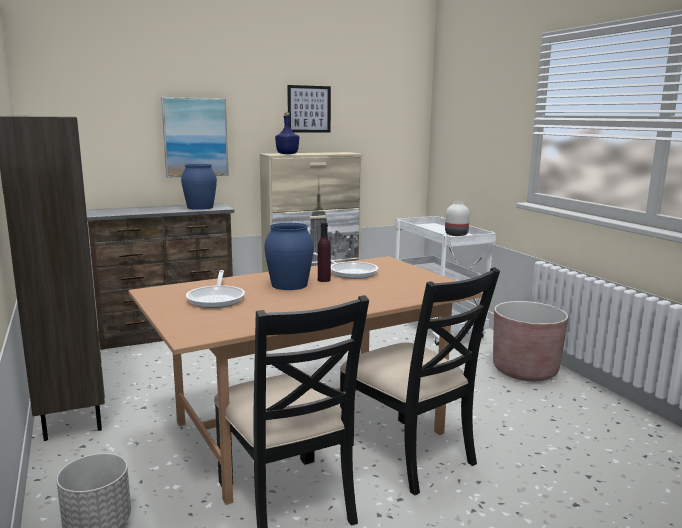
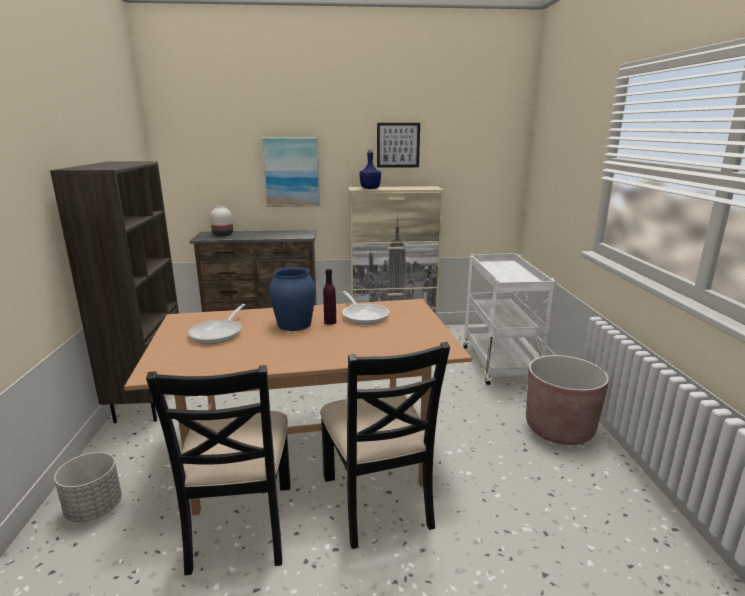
camera: 20 degrees right, 5 degrees up
blue vase [181,164,217,210] -> none
white vase [445,201,470,236] -> white vase moved to [210,205,233,236]

